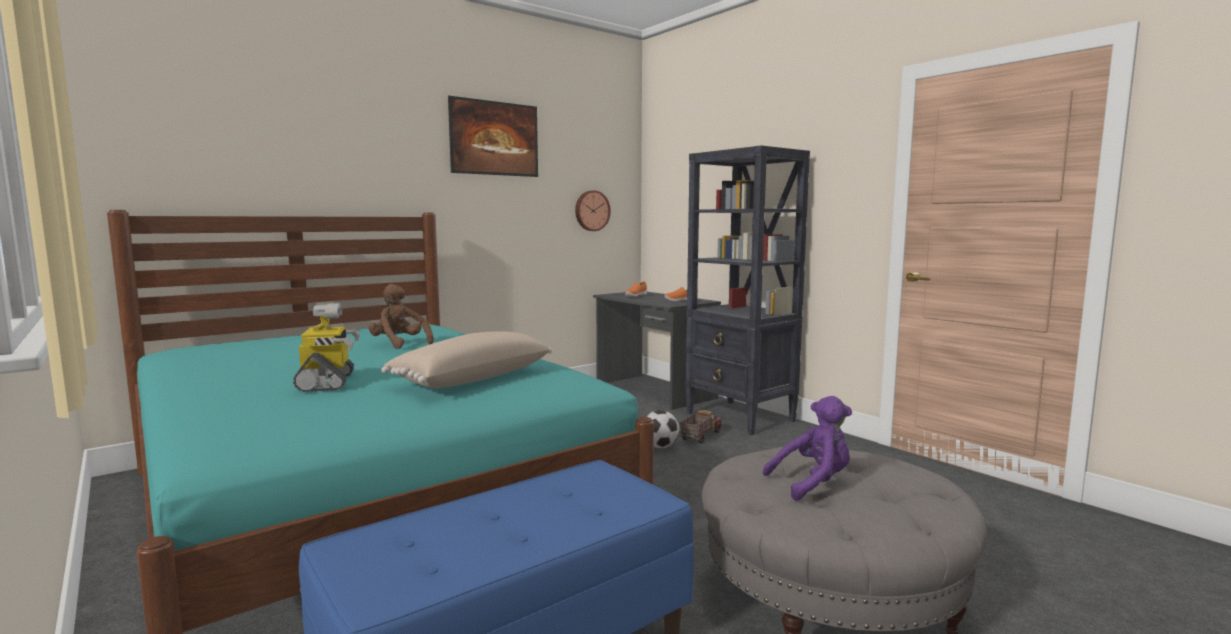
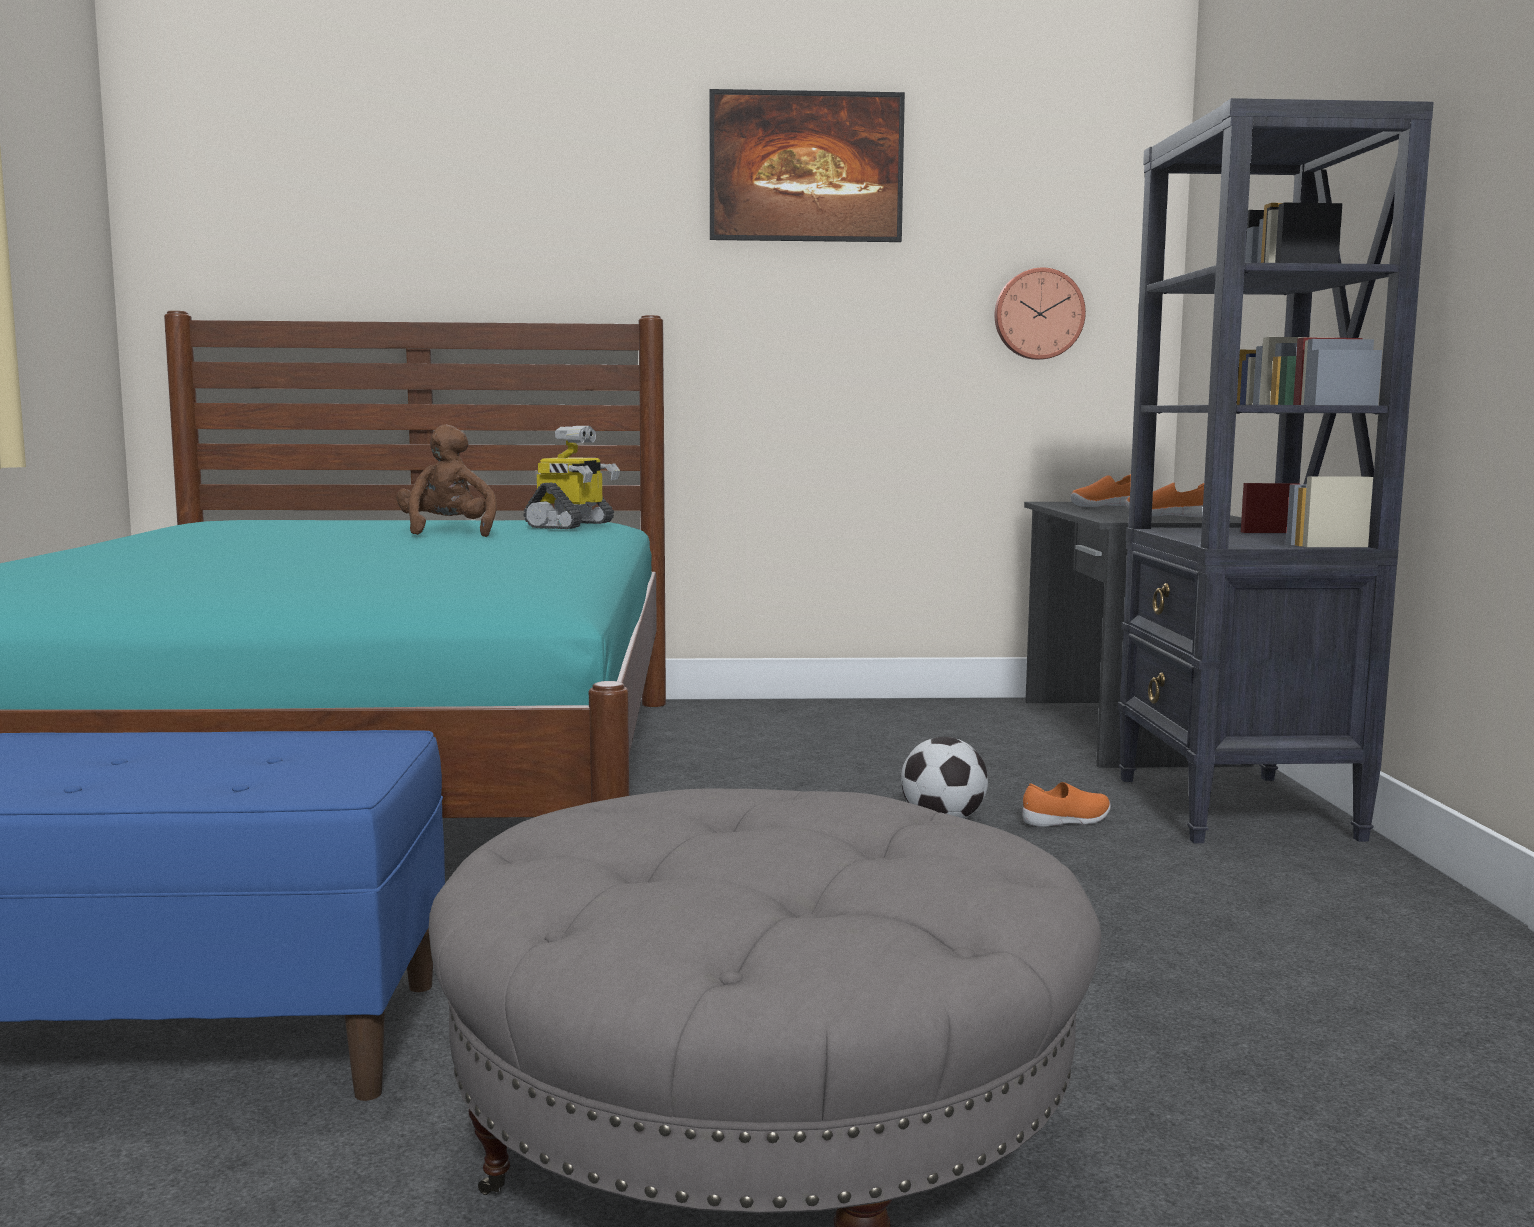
camera: 35 degrees right, 0 degrees up
toy robot [293,303,360,392] -> toy robot moved to [524,426,620,529]
beige pillow [381,331,552,388] -> none
toy truck [680,410,722,444] -> orange shoe [1023,782,1111,827]
purple plush toy [763,396,852,501] -> none

